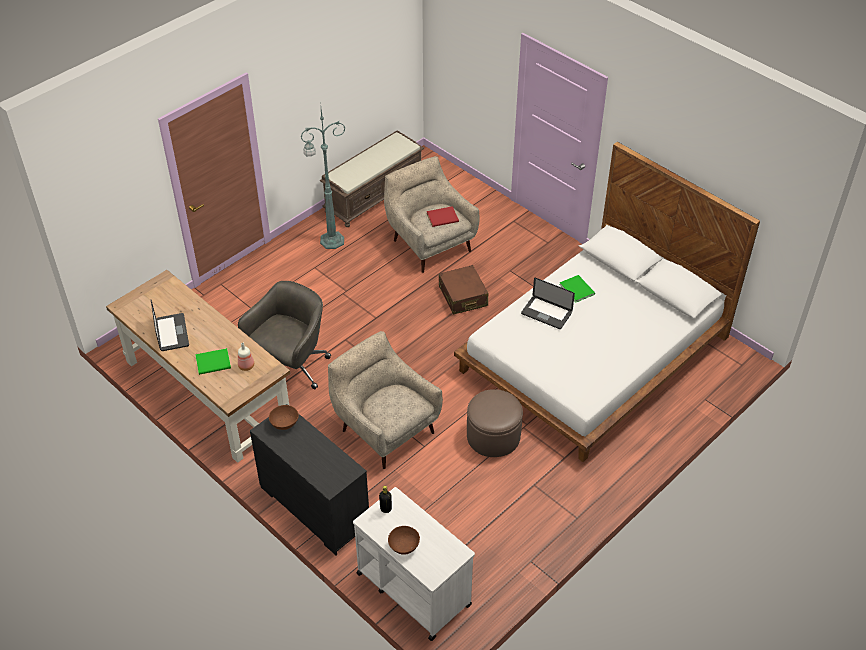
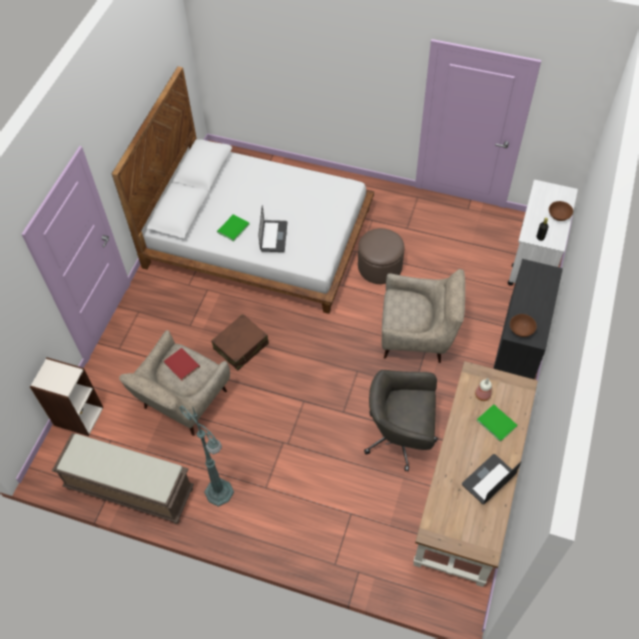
camera: 115 degrees left, 10 degrees up
beige armchair [328,331,443,469] -> beige armchair turned 105 degrees counterclockwise [382,269,465,363]
none -> bookcase [30,357,104,436]

